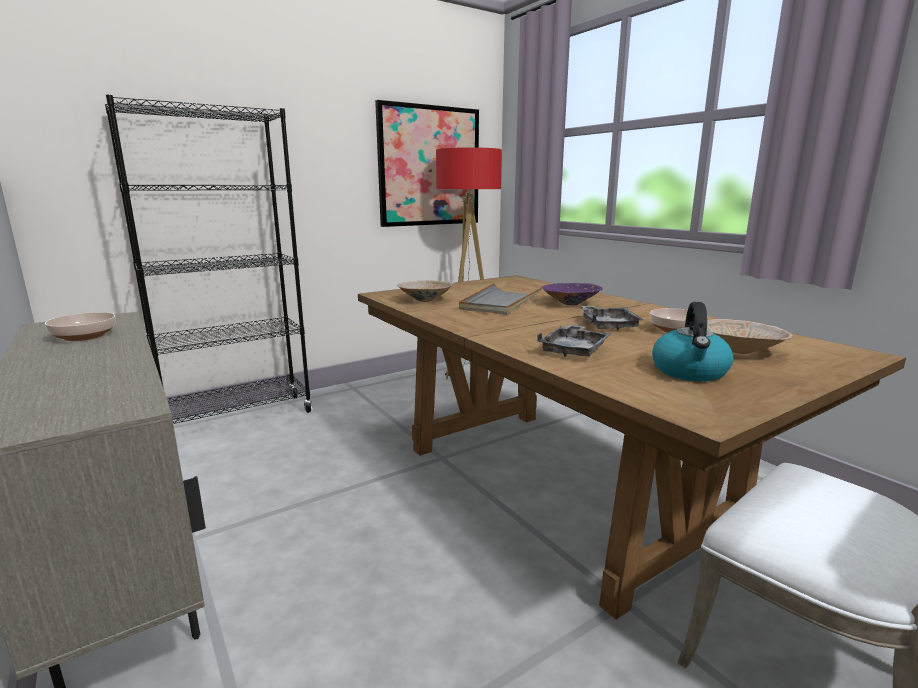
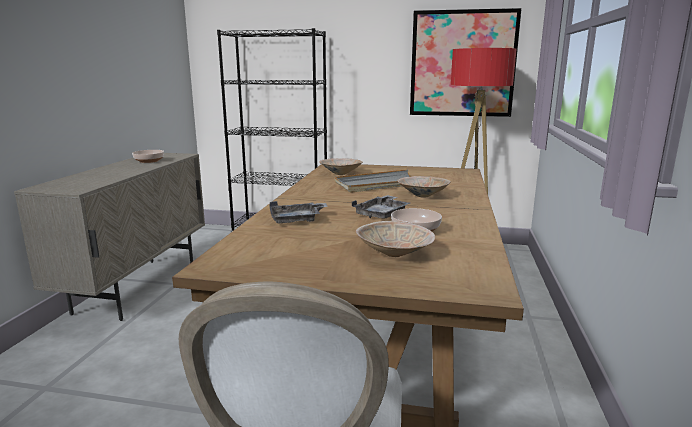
camera: 45 degrees right, 0 degrees up
purple bowl [541,283,602,305] -> beige bowl [397,176,451,198]
kettle [652,302,734,382] -> none

